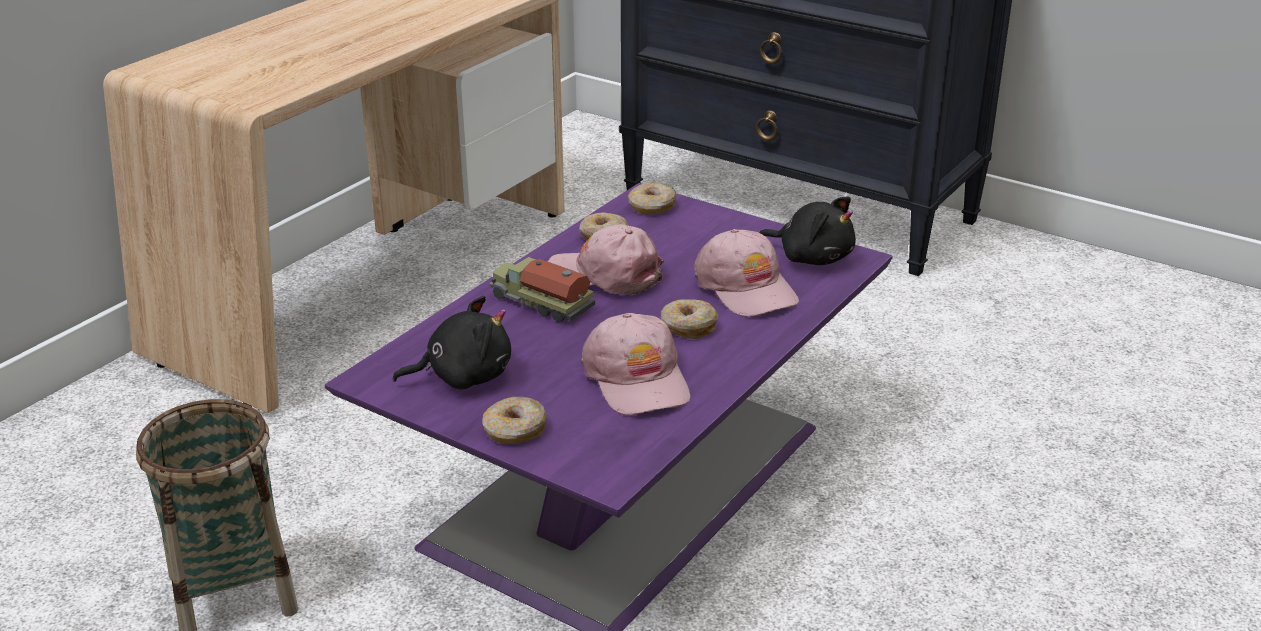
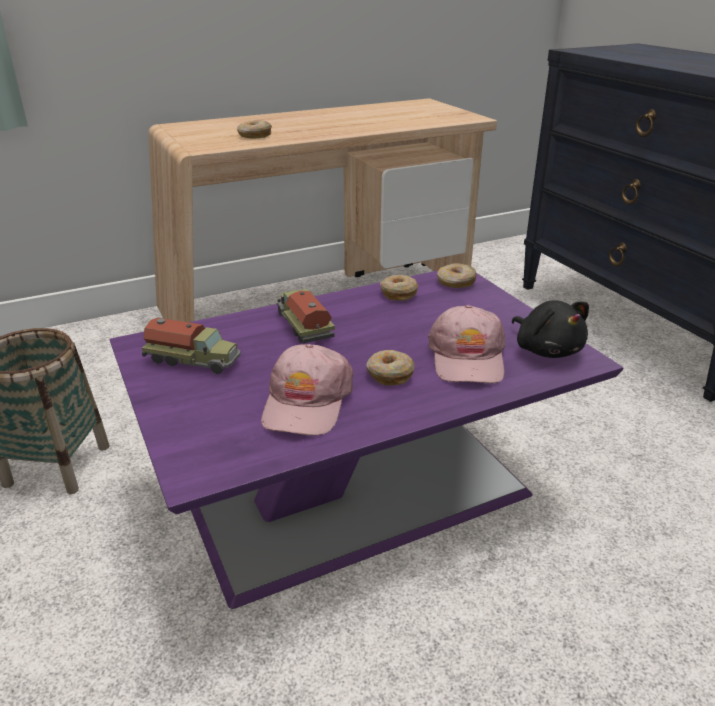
camera: 30 degrees right, 0 degrees up
black plush toy [393,296,511,390] -> toy truck [142,318,241,374]
donut [482,397,547,444] -> donut moved to [237,120,272,138]
pink cap [548,224,664,295] -> none

